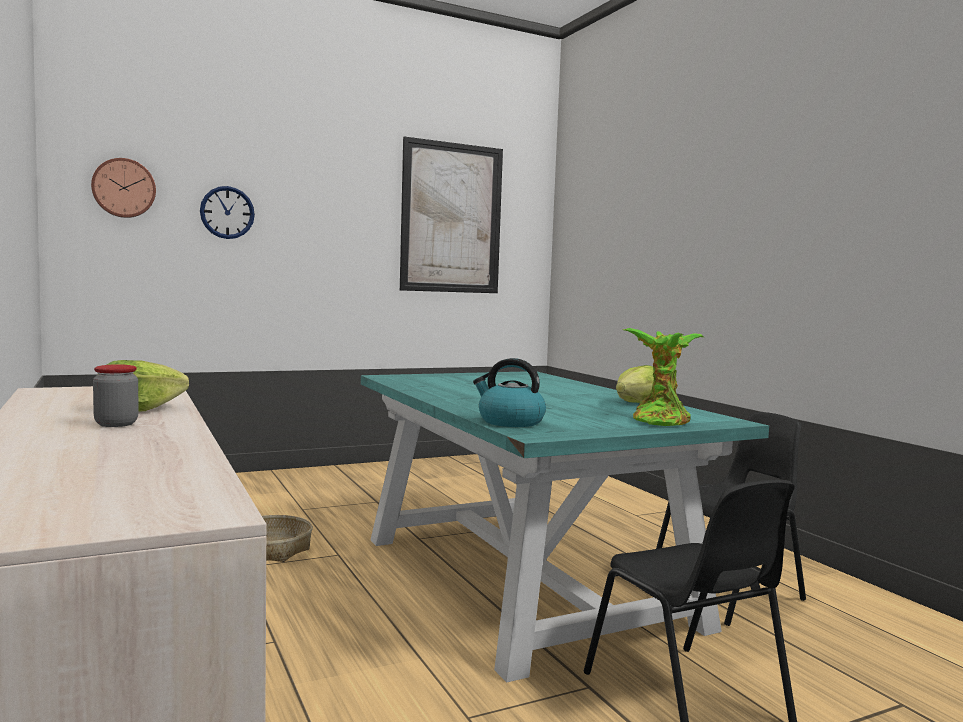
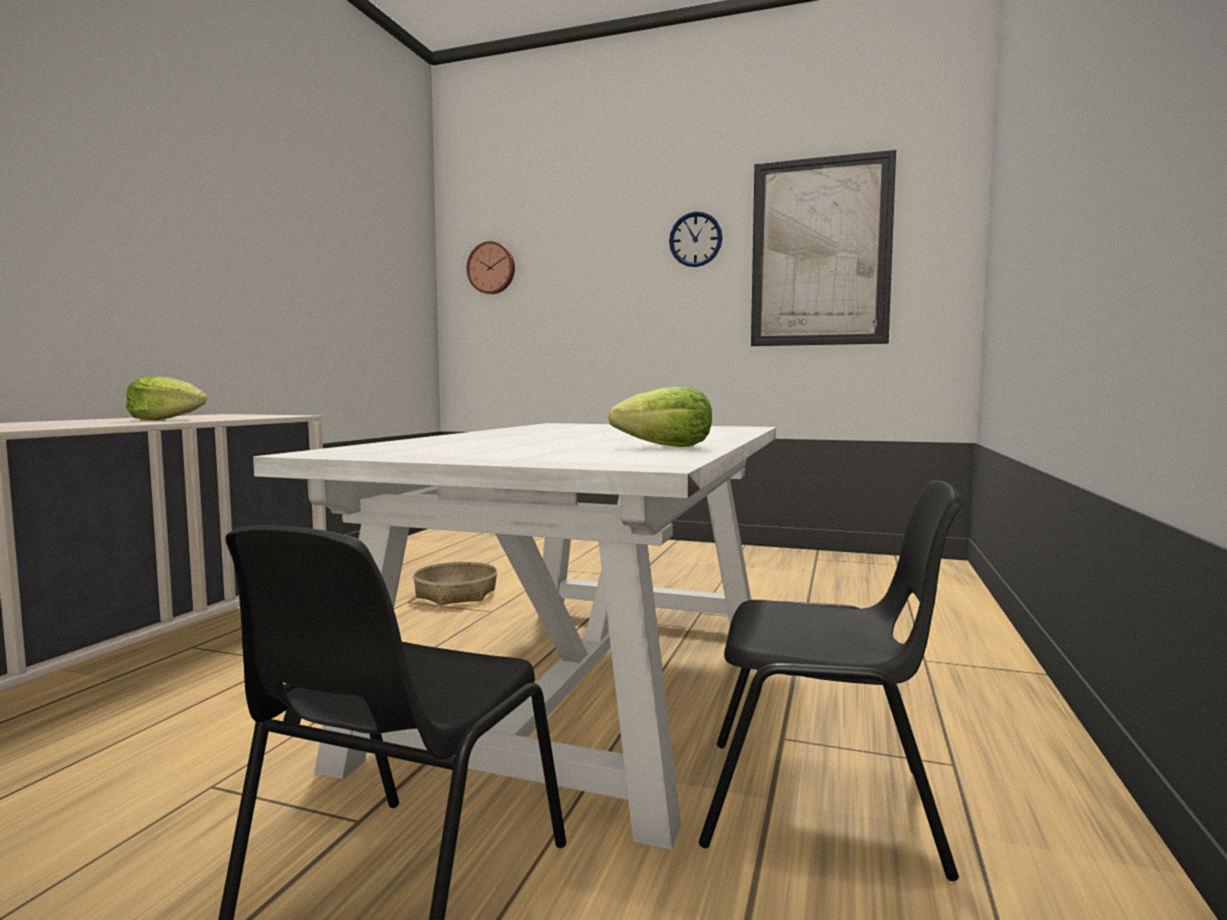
camera: 45 degrees right, 0 degrees up
jar [93,364,139,427] -> none
wall clock [200,186,255,239] -> wall clock moved to [669,212,722,267]
turquoise dining table [361,371,769,683] -> white dining table [253,423,776,850]
kettle [473,358,546,427] -> none
potted plant [623,328,704,426] -> none

